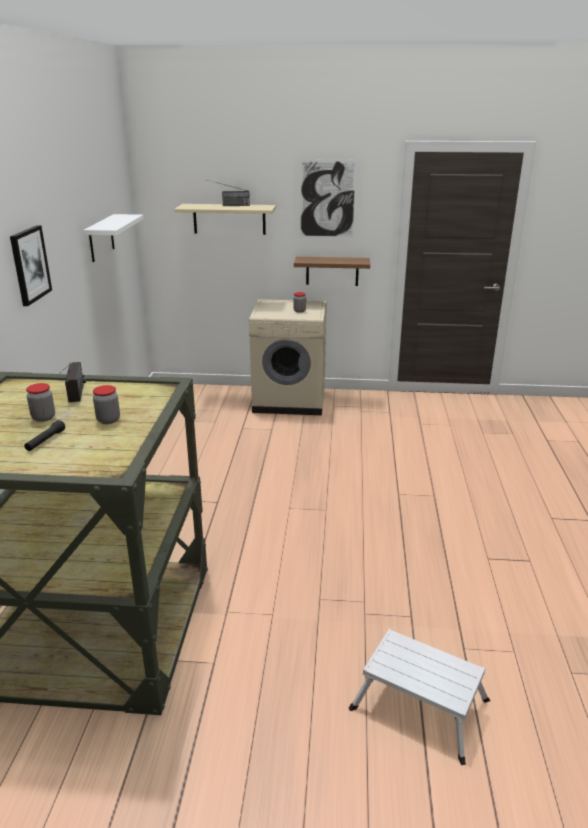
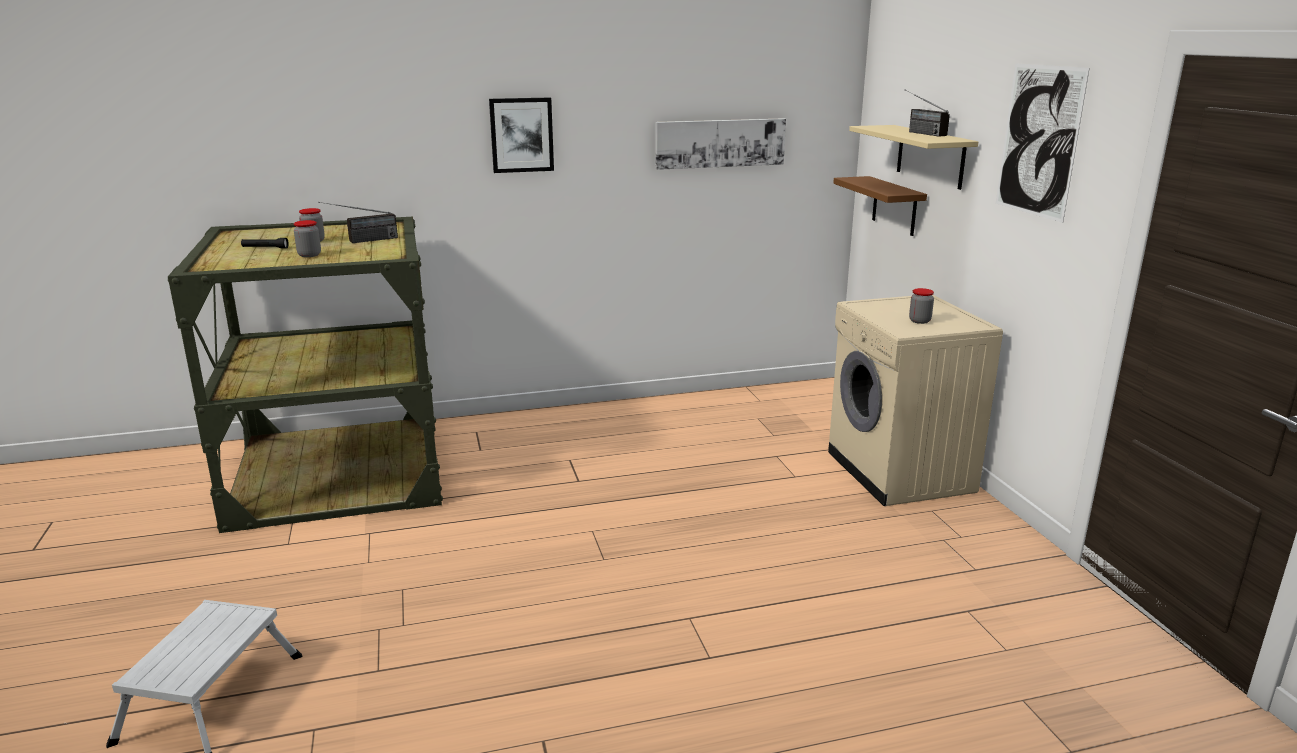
camera: 70 degrees right, 5 degrees down
white shelf [83,214,144,262] -> picture [655,118,786,170]
brown shelf [294,257,370,286] -> brown shelf moved to [833,176,927,236]

